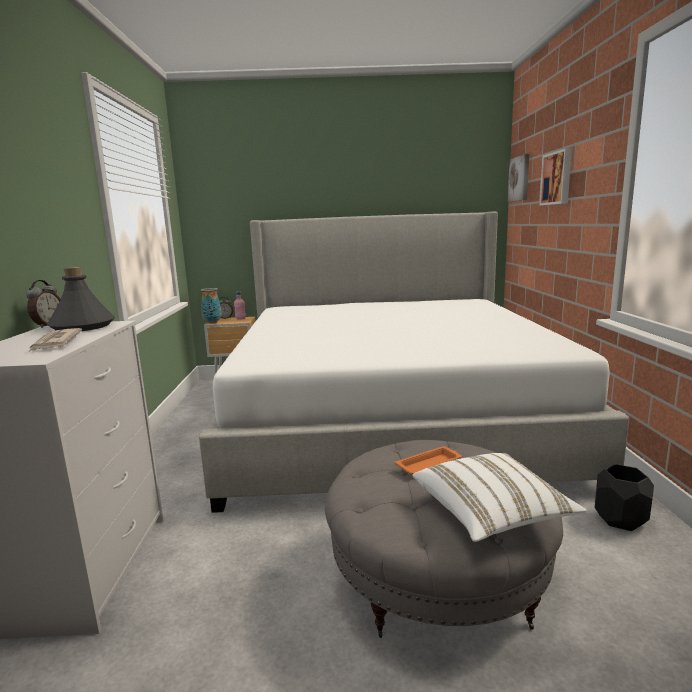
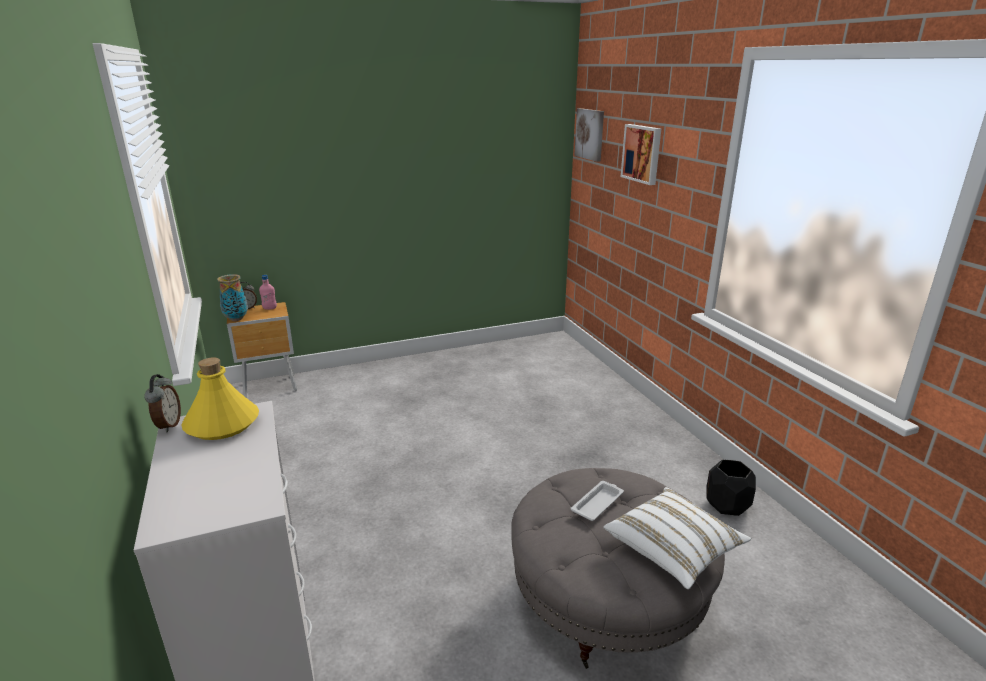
camera: 20 degrees left, 10 degrees up
newspaper [29,328,82,352] -> none
grey bottle [47,267,115,331] -> yellow bottle [181,357,259,440]
bed [199,211,629,513] -> none
orange tray [395,446,462,475] -> white tray [571,481,624,521]

